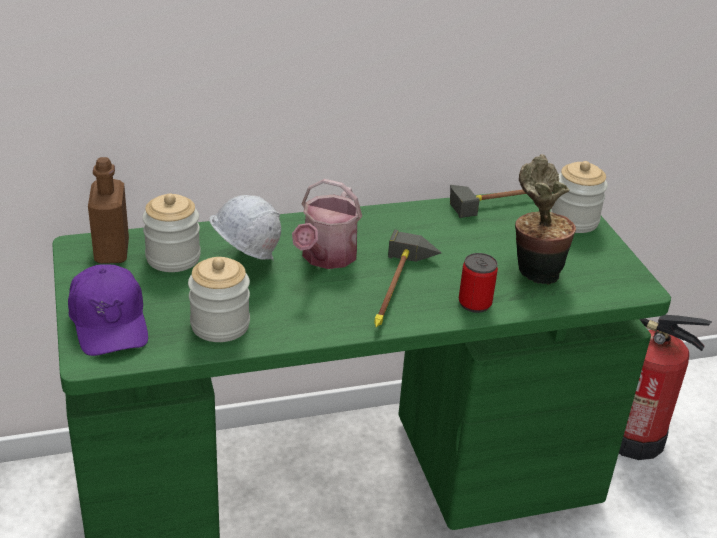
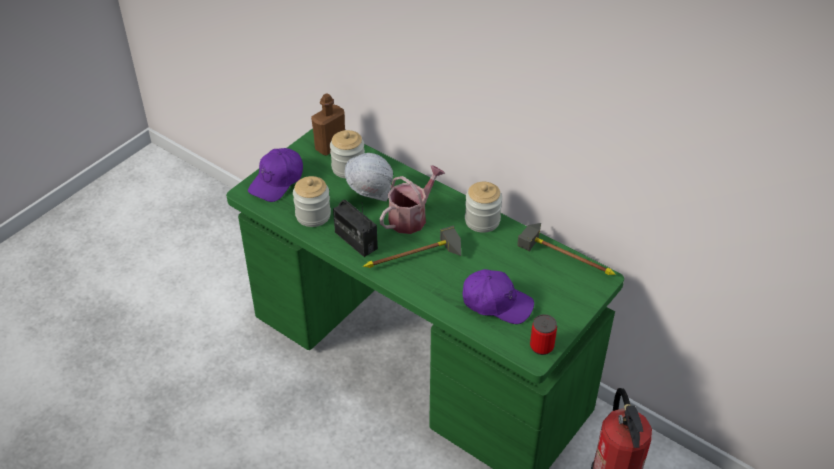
camera: 55 degrees right, 10 degrees up
watering can [292,179,362,269] -> watering can turned 150 degrees clockwise [380,165,445,234]
can [459,253,498,313] -> can moved to [530,314,557,355]
potted plant [515,154,576,285] -> purple cap [462,269,534,324]
jar [550,161,608,233] -> jar moved to [465,182,502,233]
none -> radio [333,200,378,257]

